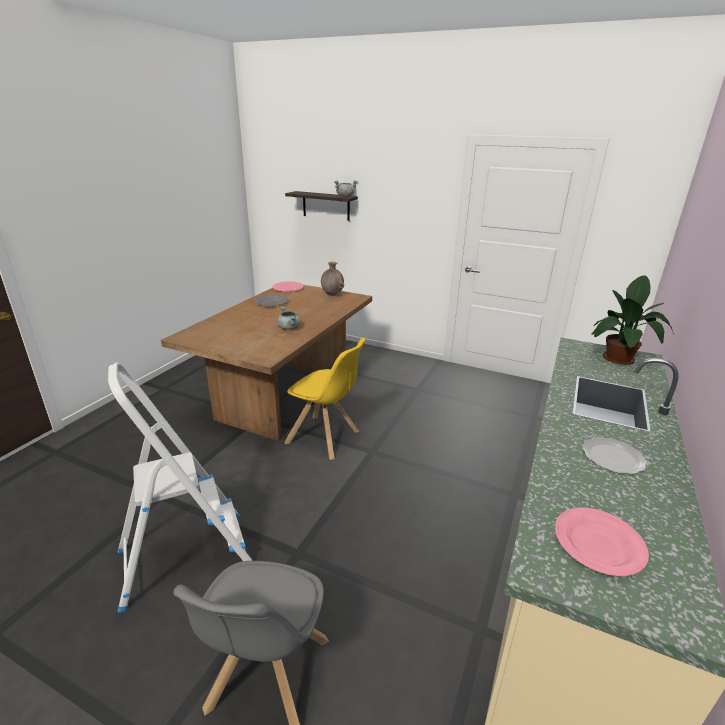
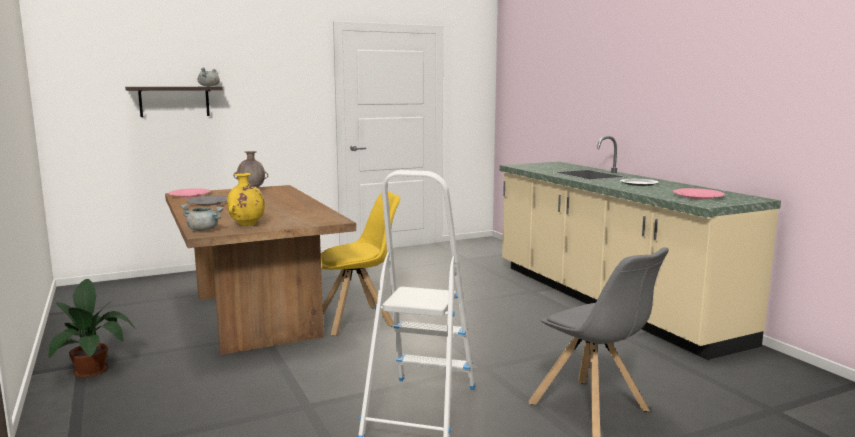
camera: 50 degrees left, 15 degrees down
grey cooking pot [277,306,300,330] -> grey cooking pot moved to [180,204,224,231]
potted plant [591,275,674,365] -> potted plant moved to [48,279,135,377]
none -> yellow vase [227,173,265,226]

